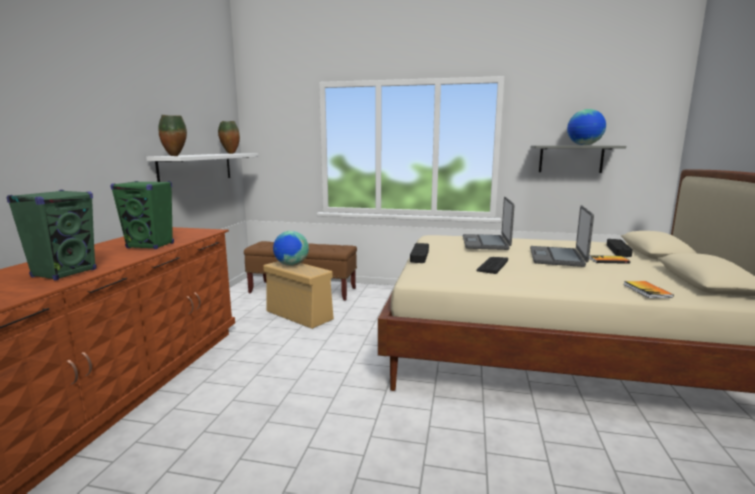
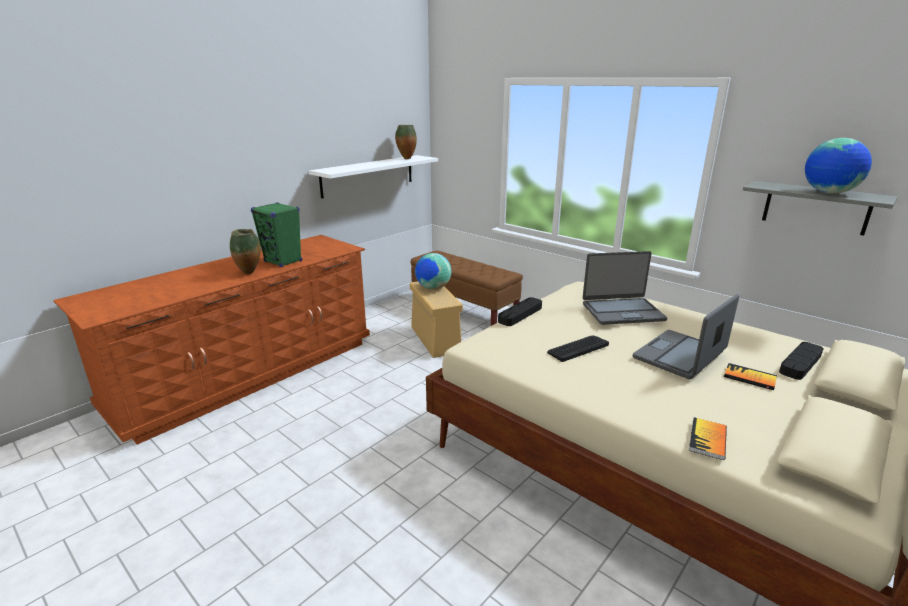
camera: 30 degrees right, 10 degrees up
green speaker [7,190,96,281] -> none
vase [158,115,187,156] -> vase moved to [230,229,261,274]
laptop [463,197,515,250] -> laptop turned 135 degrees counterclockwise [583,251,667,325]

